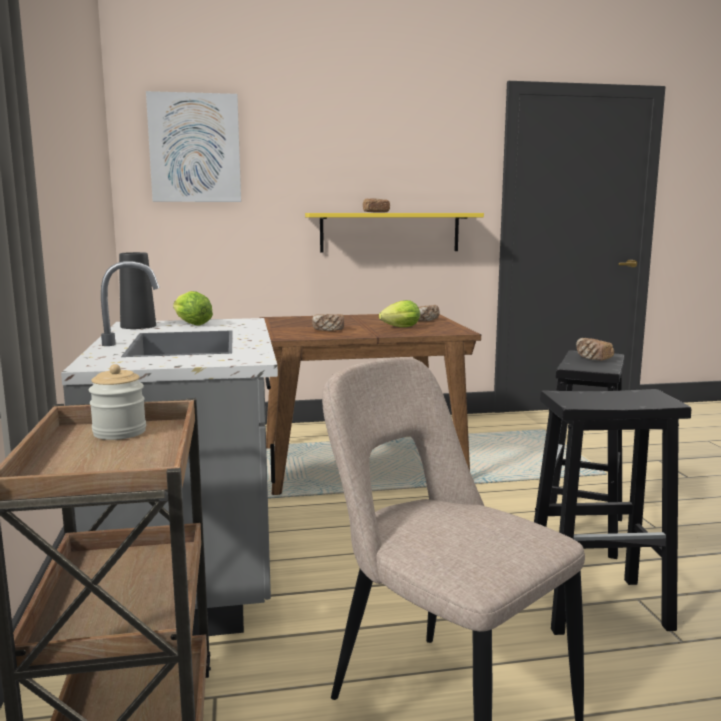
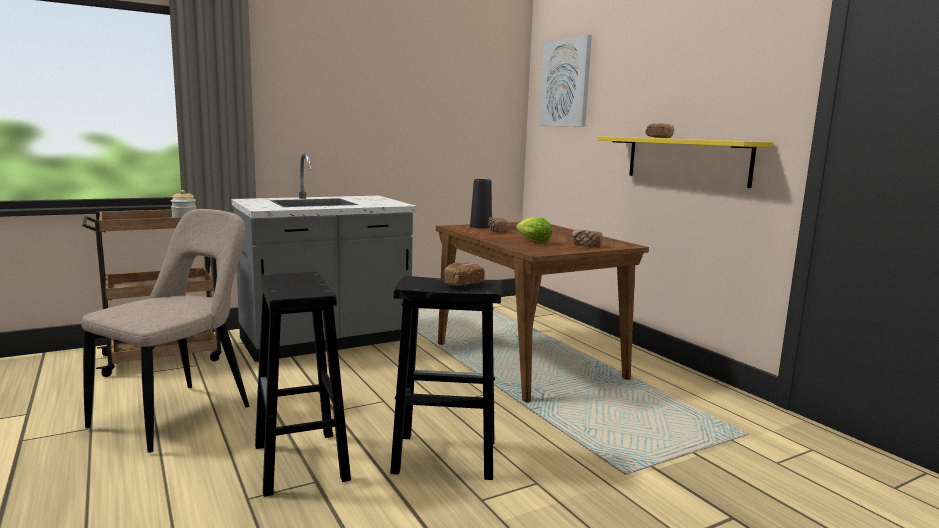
camera: 70 degrees right, 0 degrees up
black vase [119,252,156,329] -> black vase moved to [470,179,492,229]
lettuce [173,291,213,326] -> none

